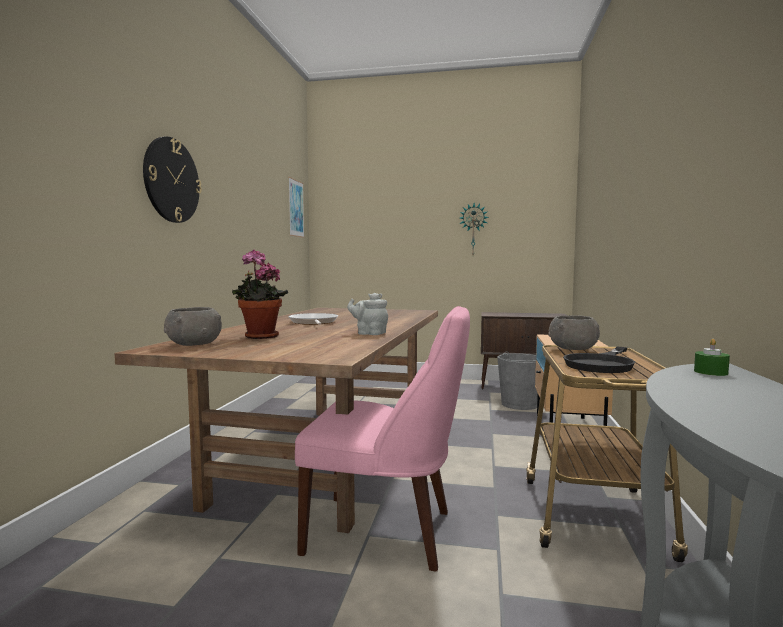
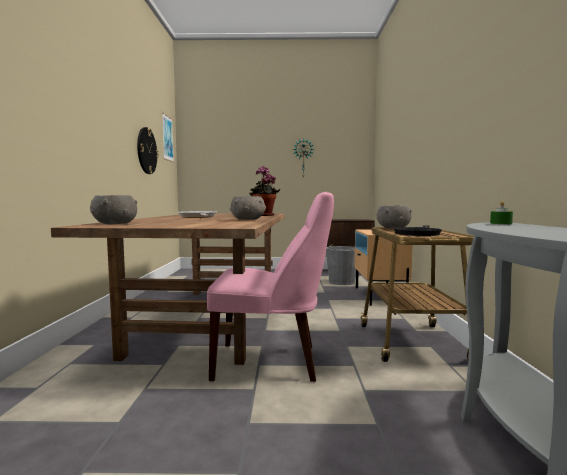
camera: 10 degrees left, 0 degrees up
wall clock [143,136,202,223] -> wall clock moved to [137,127,159,174]
potted plant [232,250,288,339] -> potted plant moved to [249,167,280,216]
grey teapot [347,293,388,335] -> grey bowl [230,196,266,220]

